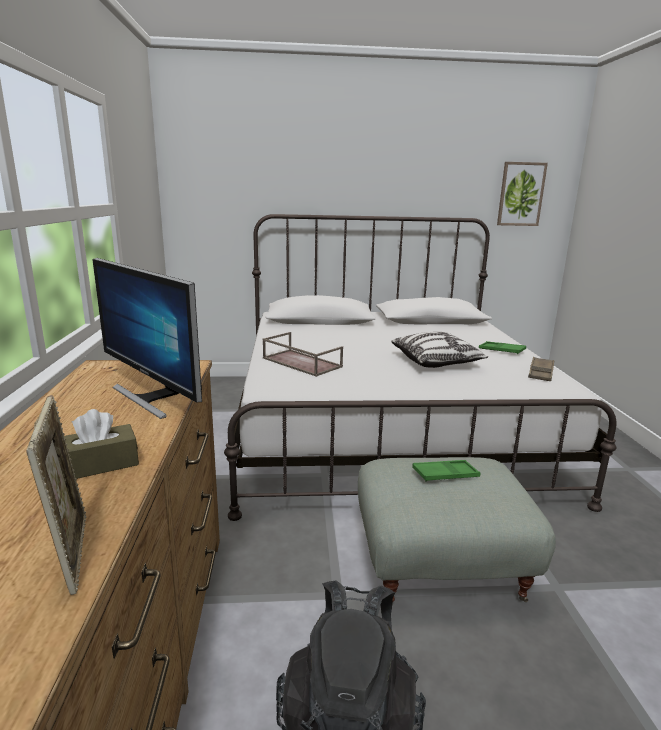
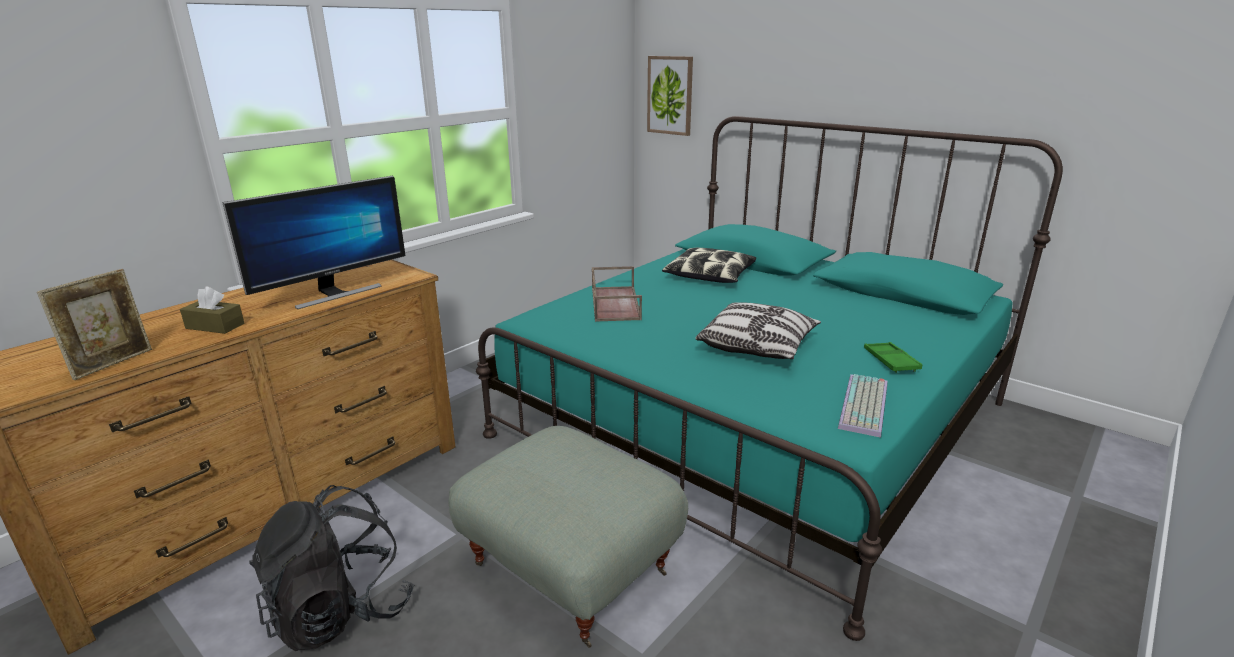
camera: 45 degrees right, 5 degrees up
monitor [92,258,202,419] -> monitor turned 135 degrees counterclockwise [222,176,406,309]
white bed [224,214,617,521] -> turquoise bed [476,116,1063,641]
green tray [412,460,481,482] -> none
picture [497,162,548,226] -> picture moved to [647,56,693,136]
brown tray [528,357,555,381] -> keyboard [838,374,887,438]
none -> pillow [662,248,756,283]

